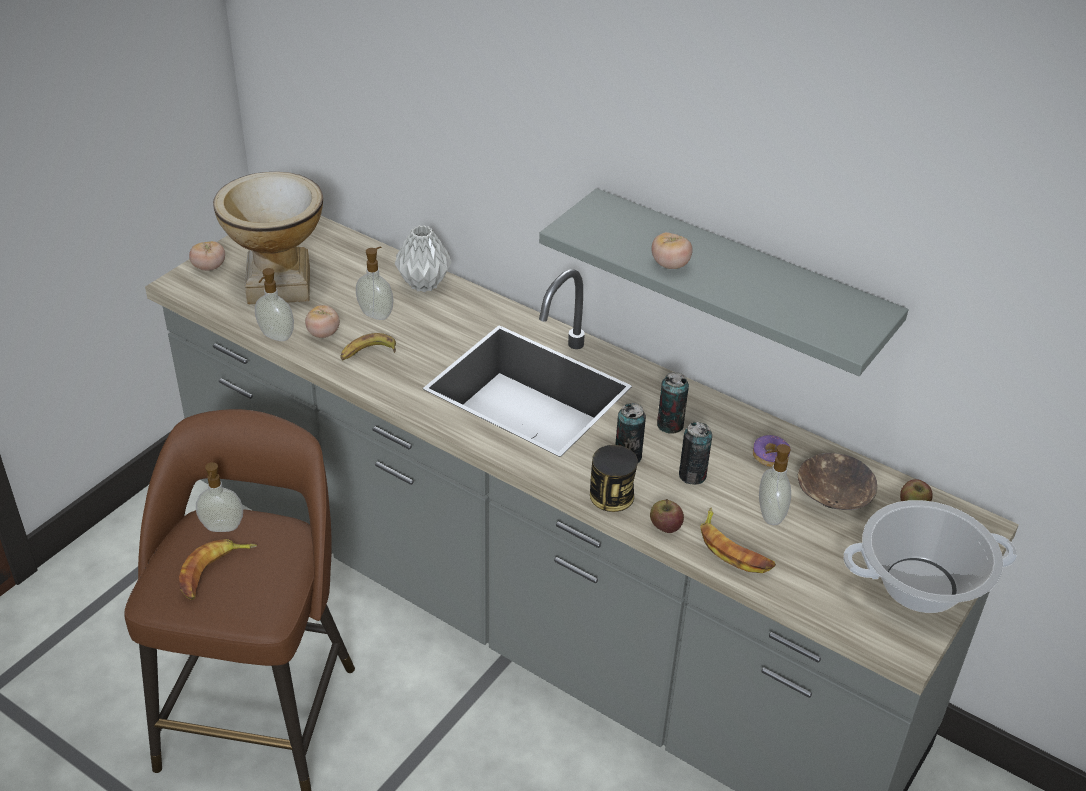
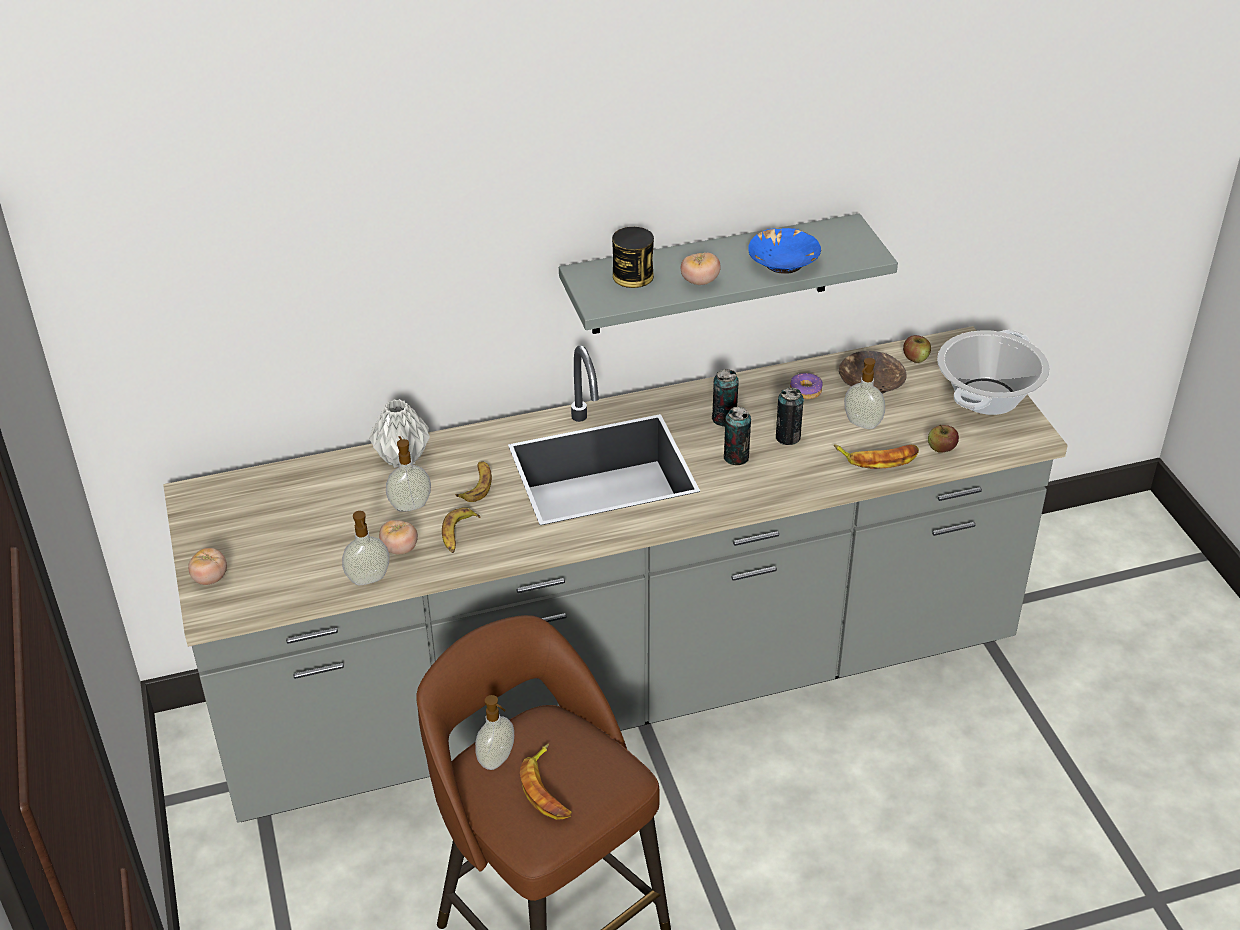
camera: 50 degrees left, 0 degrees up
vase [213,172,323,304] -> none
can [590,445,638,512] -> can moved to [612,227,654,288]
apple [650,499,684,533] -> apple moved to [928,425,959,453]
none -> banana [455,461,492,502]
none -> blue bowl [748,228,821,274]

